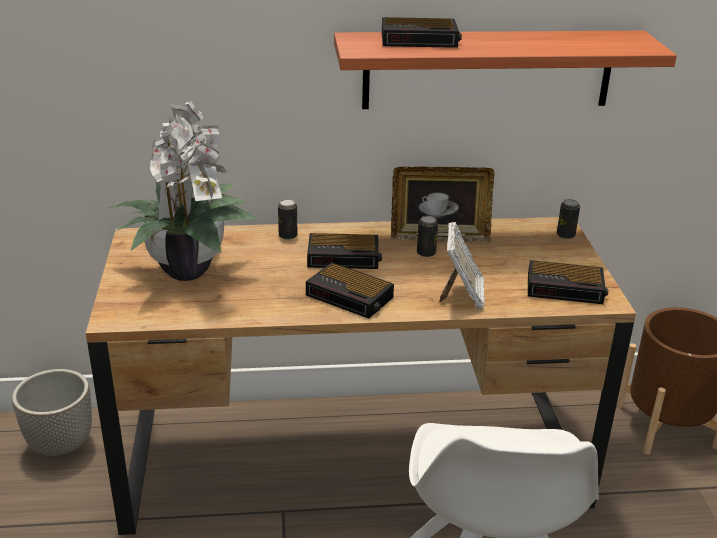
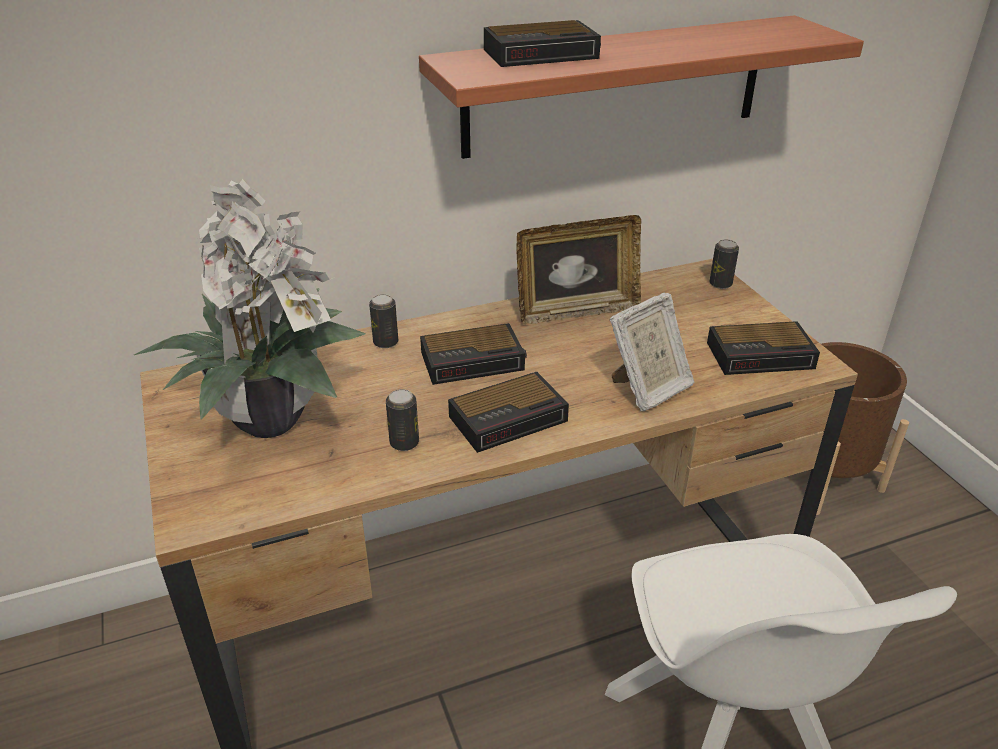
camera: 15 degrees left, 5 degrees up
planter [12,369,92,458] -> none
alarm clock [306,262,394,319] -> alarm clock turned 45 degrees counterclockwise [448,372,569,453]
can [417,216,438,257] -> can moved to [386,389,419,451]
picture frame [439,222,485,310] -> picture frame turned 60 degrees clockwise [610,292,694,411]

